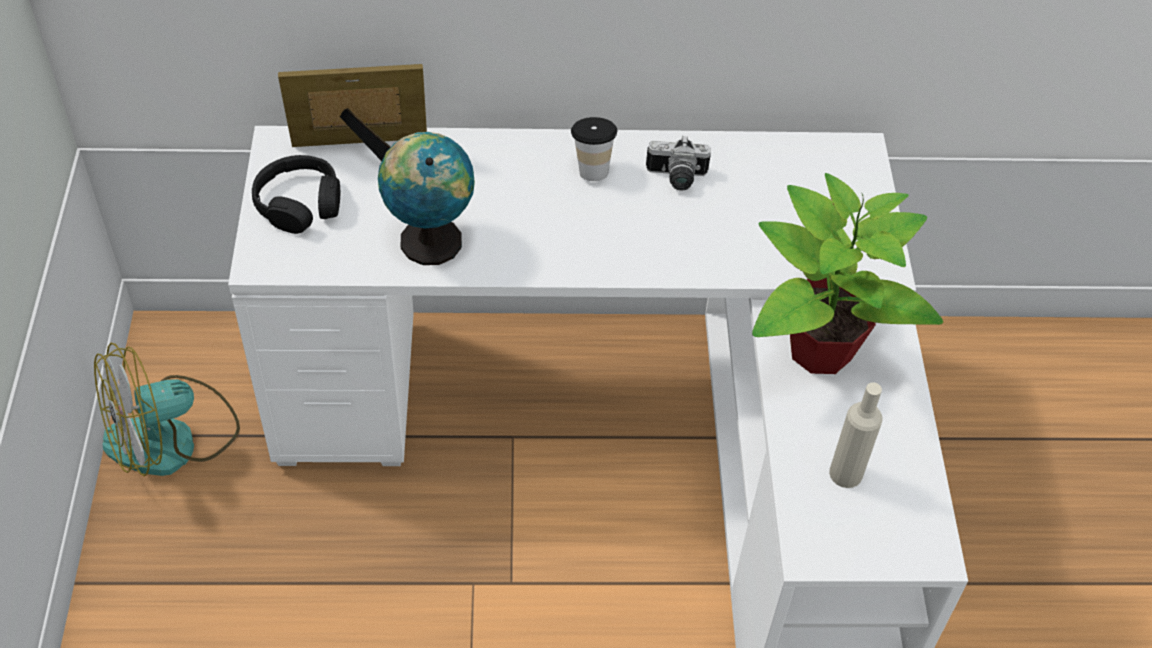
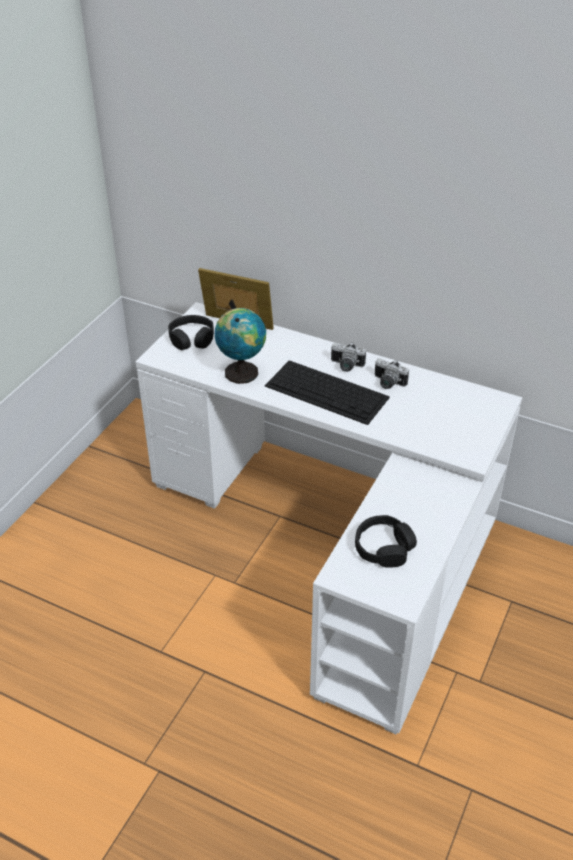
camera: 30 degrees right, 10 degrees down
fan [94,343,240,476] -> none
cup [571,117,617,181] -> camera [331,342,366,372]
potted plant [752,173,943,374] -> none
beige bottle [829,382,883,488] -> black headphones [355,515,417,568]
none -> keyboard [265,360,390,425]

